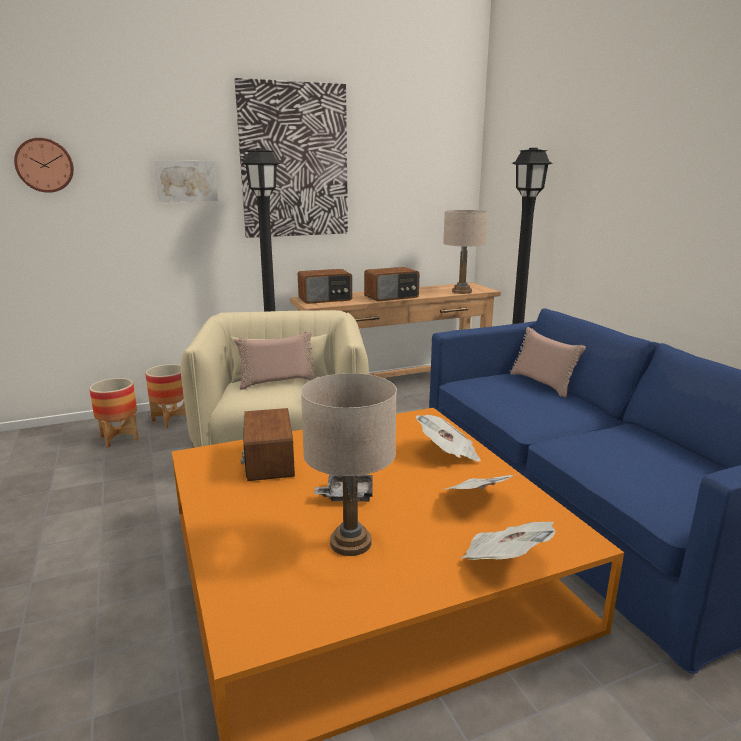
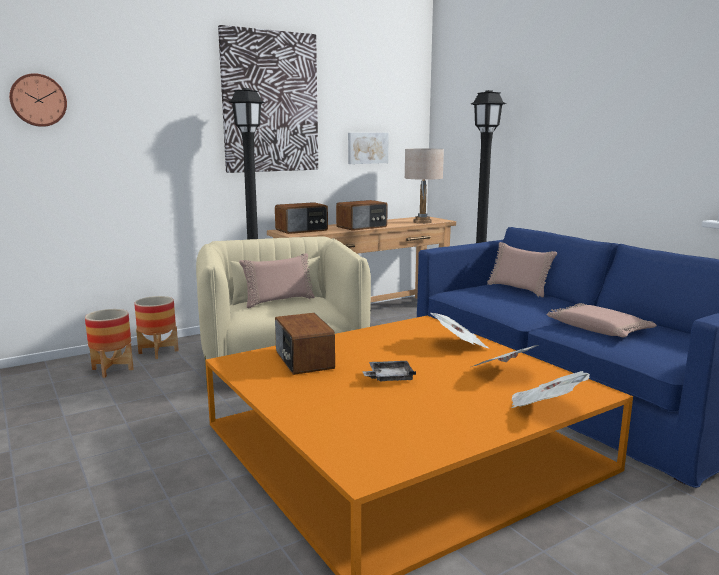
camera: 10 degrees left, 5 degrees down
picture [154,161,218,202] -> picture moved to [348,133,389,164]
beige table lamp [301,373,397,556] -> none
none -> beige pillow [546,303,657,337]

